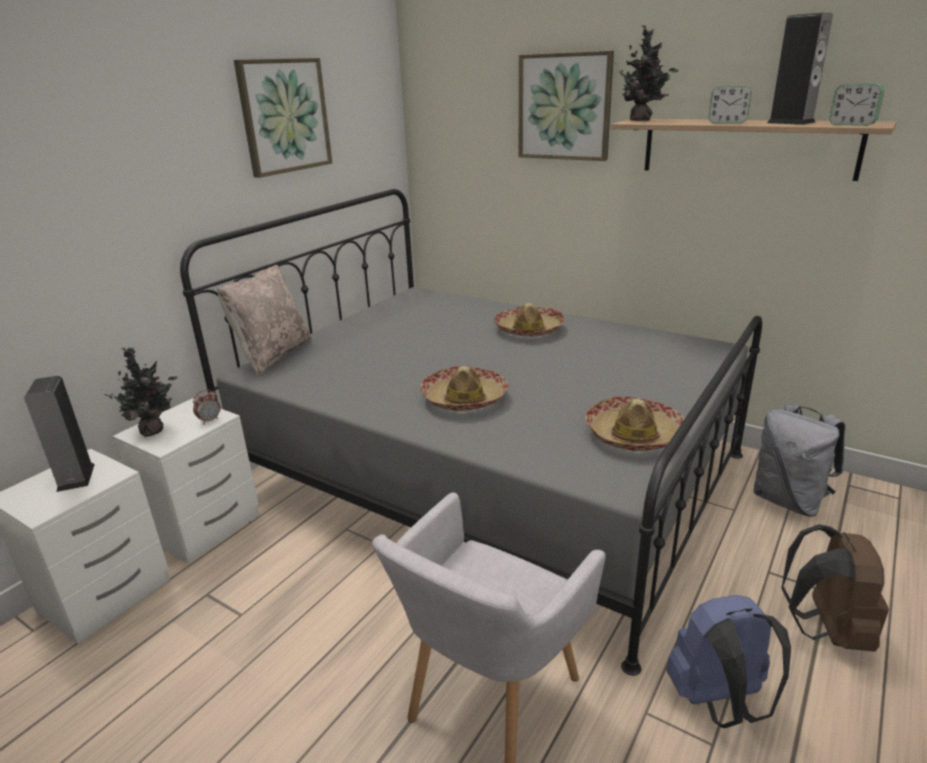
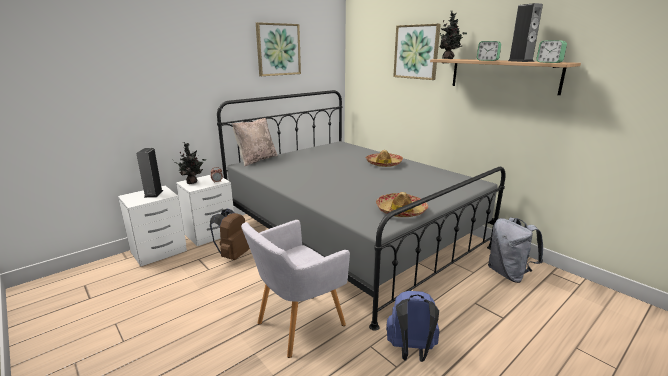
camera: 15 degrees right, 5 degrees down
hat [420,366,509,411] -> none
brown backpack [781,524,889,652] -> brown backpack moved to [210,209,250,260]

